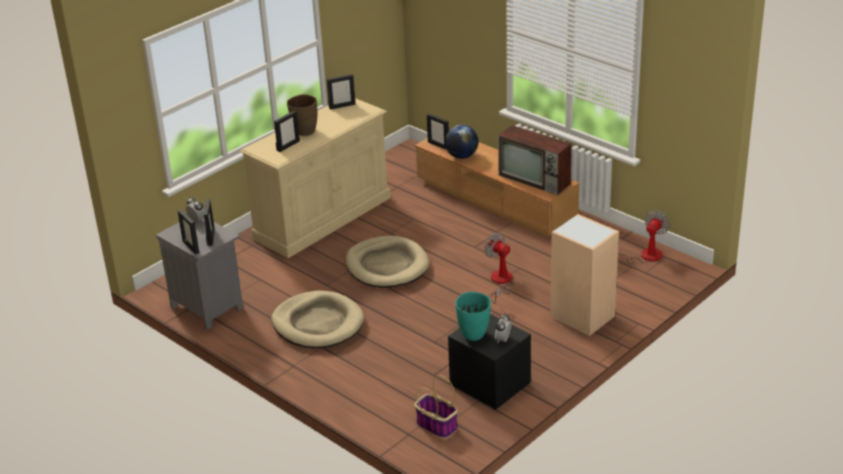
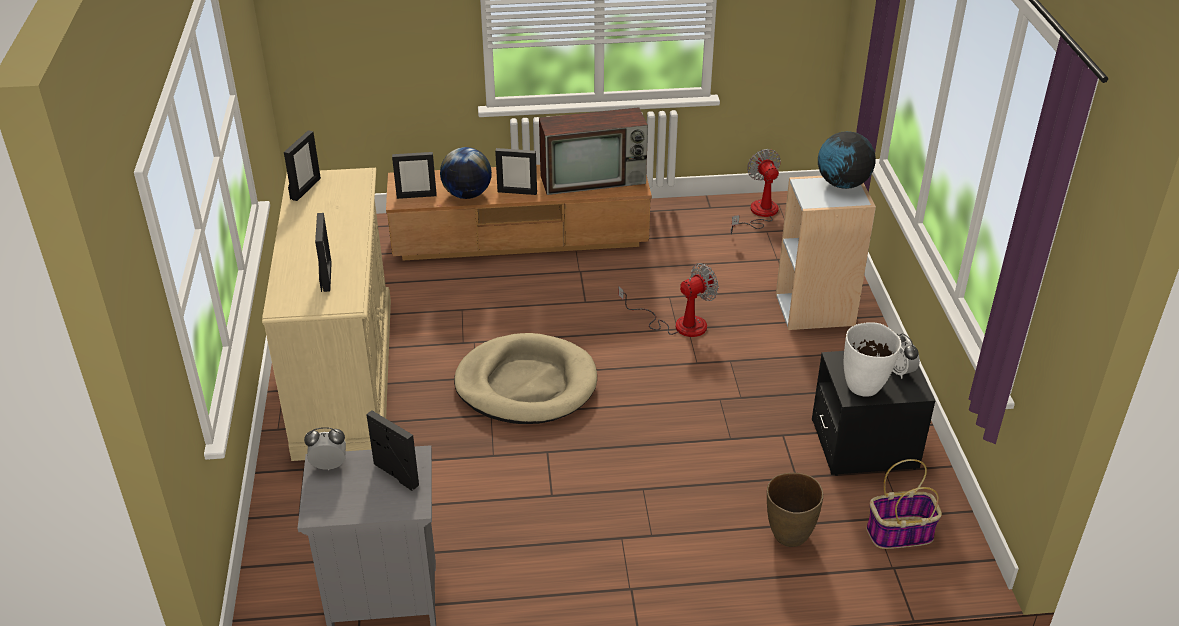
camera: 50 degrees left, 5 degrees up
picture frame [177,209,199,254] -> picture frame moved to [495,148,537,195]
beige dog bed [271,290,364,348] -> none
brown vase [287,94,317,136] -> brown vase moved to [767,473,823,547]
turquoise vase [455,292,491,341] -> white vase [844,322,901,397]
fan [485,233,514,304] -> fan turned 150 degrees clockwise [618,263,719,337]
none -> globe [818,131,876,189]

